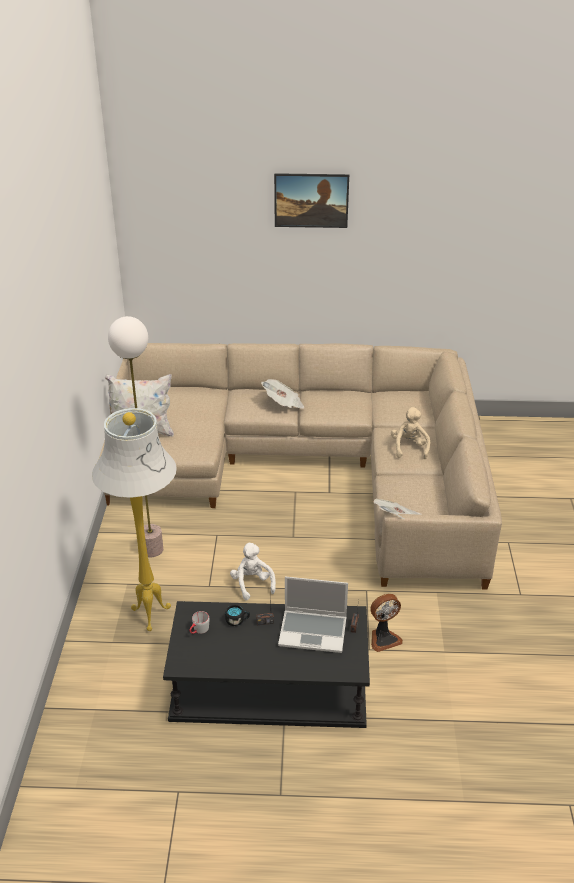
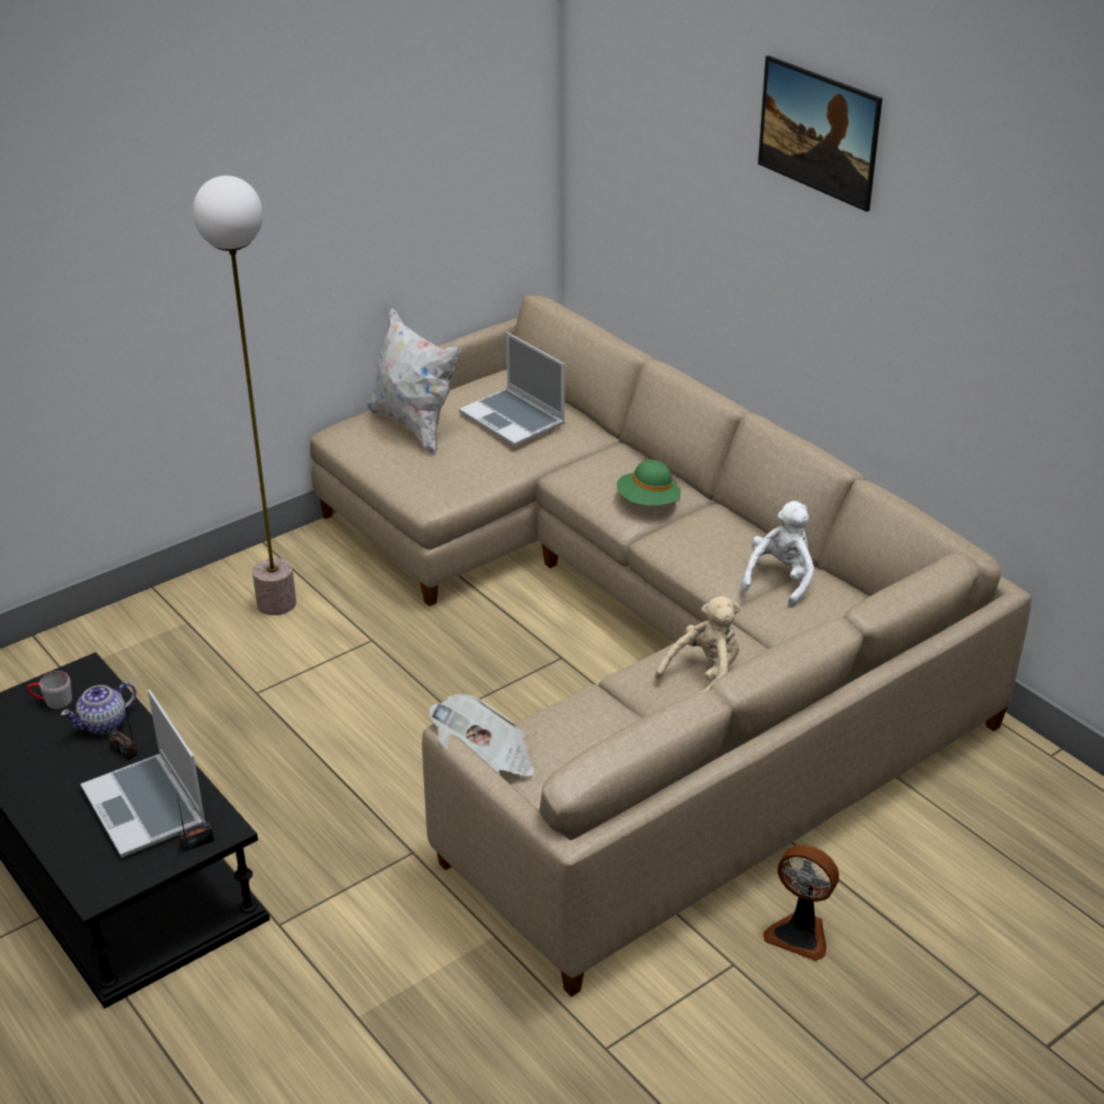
camera: 50 degrees right, 0 degrees up
white floor lamp [92,408,177,631] -> none
black mug [225,605,250,626] -> teapot [61,682,136,735]
white plush toy [230,542,276,600] -> white plush toy moved to [741,501,815,607]
newspaper [261,379,304,409] -> green hat [617,460,681,506]
fan [371,594,403,652] -> fan moved to [763,845,839,961]
none -> laptop [459,332,565,446]

